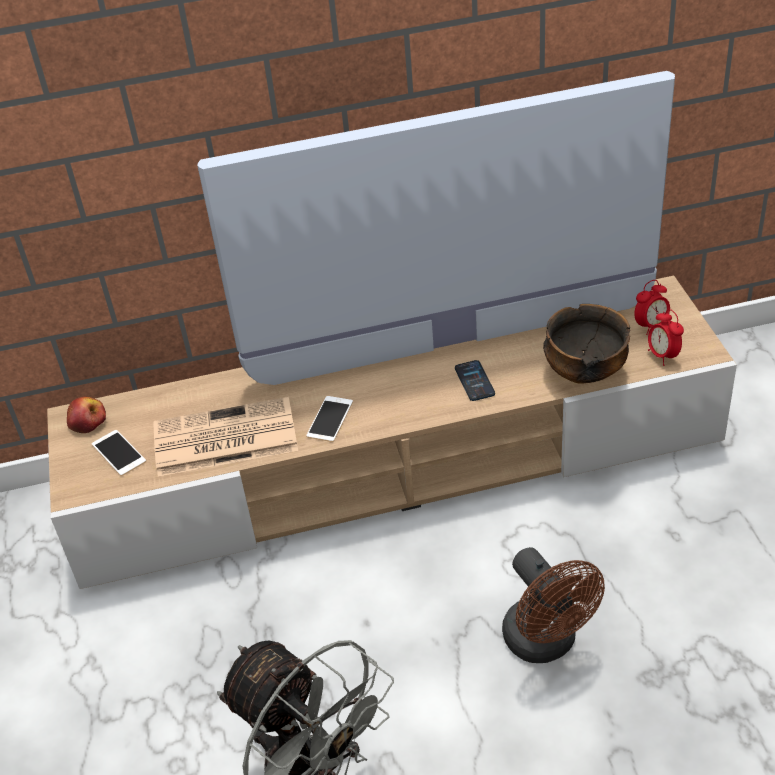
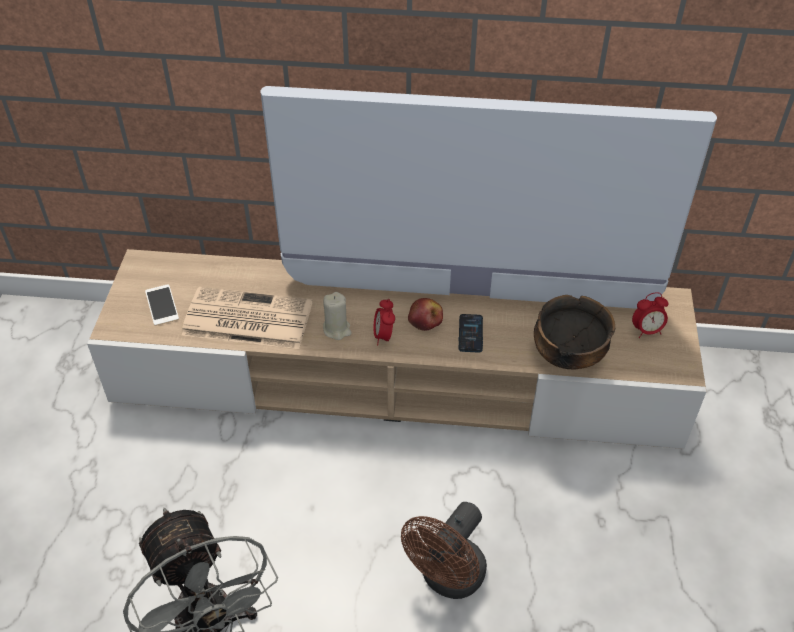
camera: 15 degrees right, 5 degrees up
apple [67,397,106,433] -> apple moved to [408,298,443,331]
phone [306,396,353,442] -> beige candle [323,292,352,340]
brown fan [502,547,605,663] -> brown fan turned 45 degrees clockwise [401,502,487,599]
alarm clock [648,309,684,366] -> alarm clock moved to [373,299,395,345]

